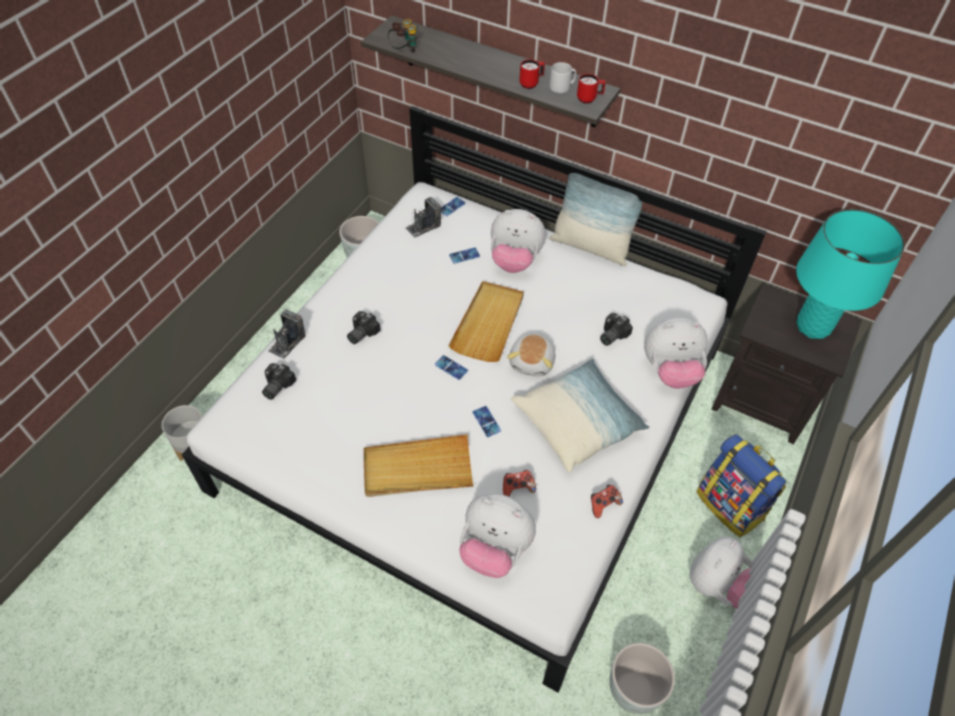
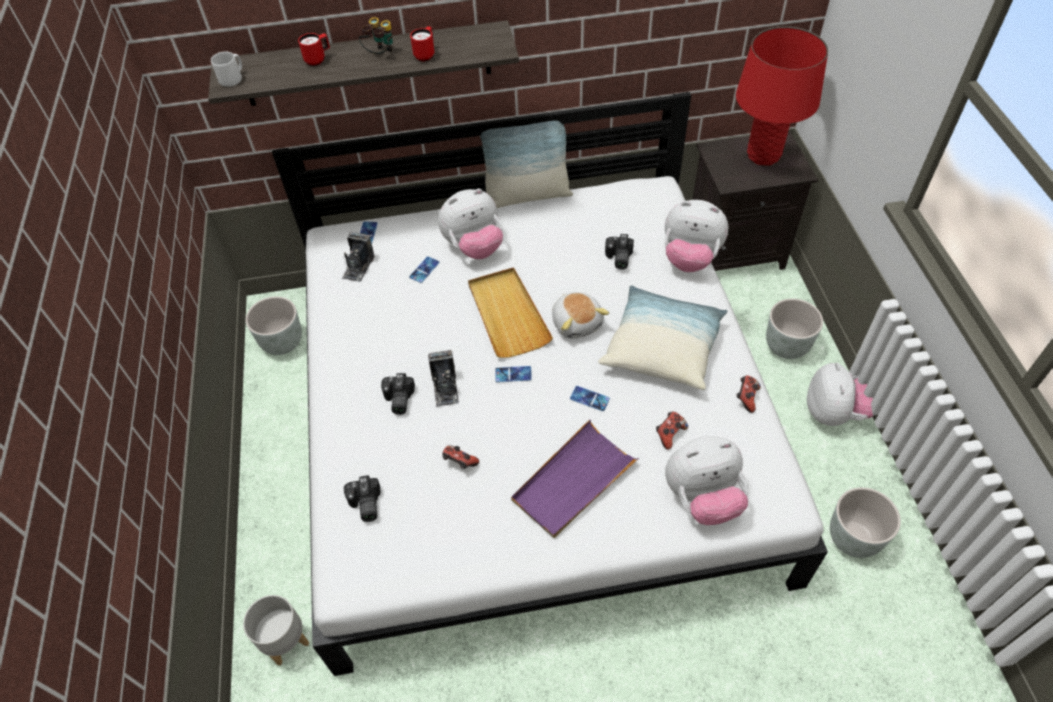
camera: 35 degrees left, 0 degrees up
camera [268,309,306,359] -> camera moved to [428,350,459,407]
beige tray [364,434,474,497] -> purple tray [511,419,639,538]
binoculars [388,19,417,53] -> binoculars moved to [359,17,393,54]
grey mug [550,62,576,93] -> grey mug moved to [211,52,242,87]
red mug [577,74,606,104] -> red mug moved to [298,33,330,66]
plush toy [644,318,708,389] -> plush toy turned 60 degrees clockwise [664,200,729,272]
backpack [696,434,786,537] -> grey planter [766,299,823,359]
turquoise table lamp [796,209,905,339] -> red table lamp [736,26,828,166]
none -> game controller [442,445,479,469]

